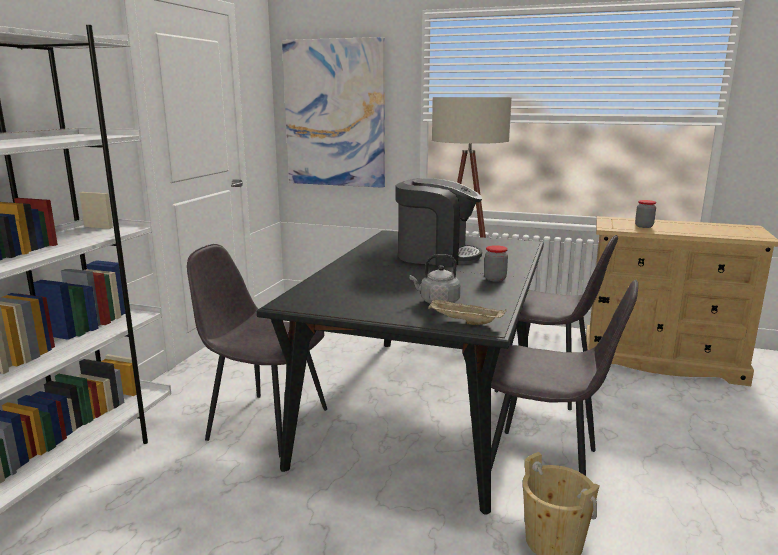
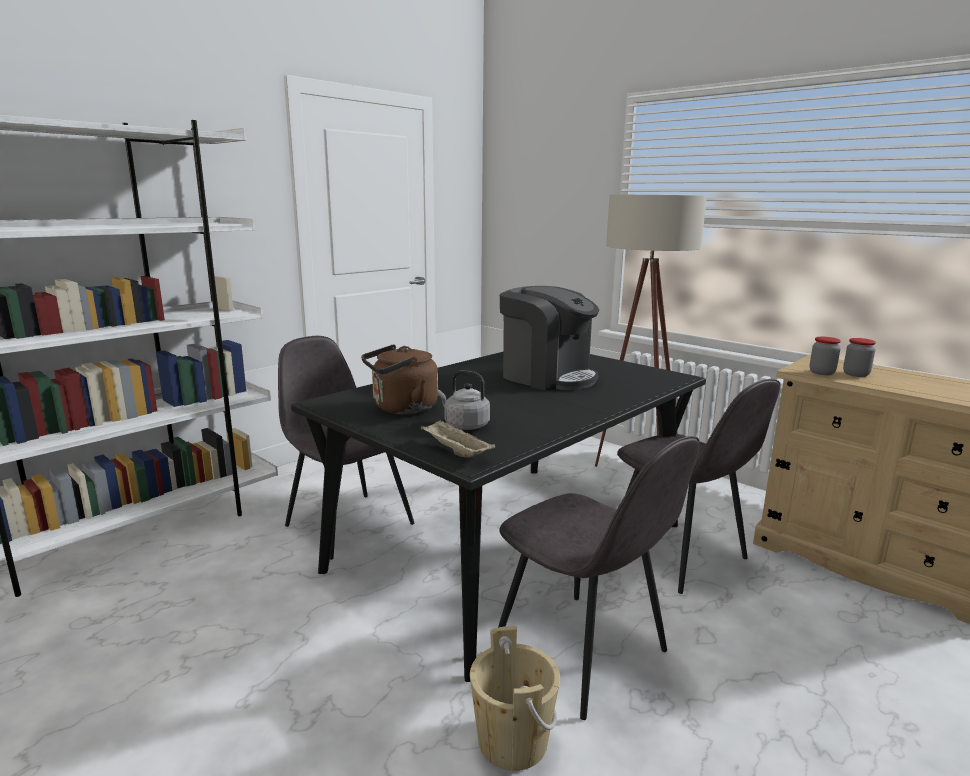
camera: 25 degrees right, 0 degrees up
picture [282,37,385,188] -> none
jar [484,245,508,282] -> jar moved to [809,337,841,375]
none -> brown kettle [361,344,438,414]

